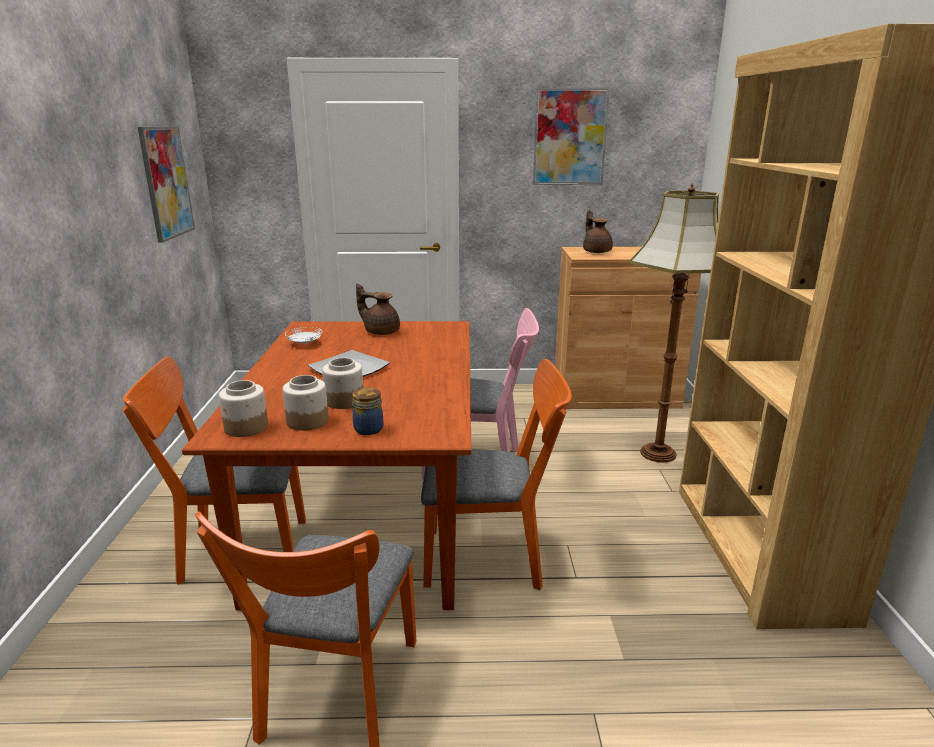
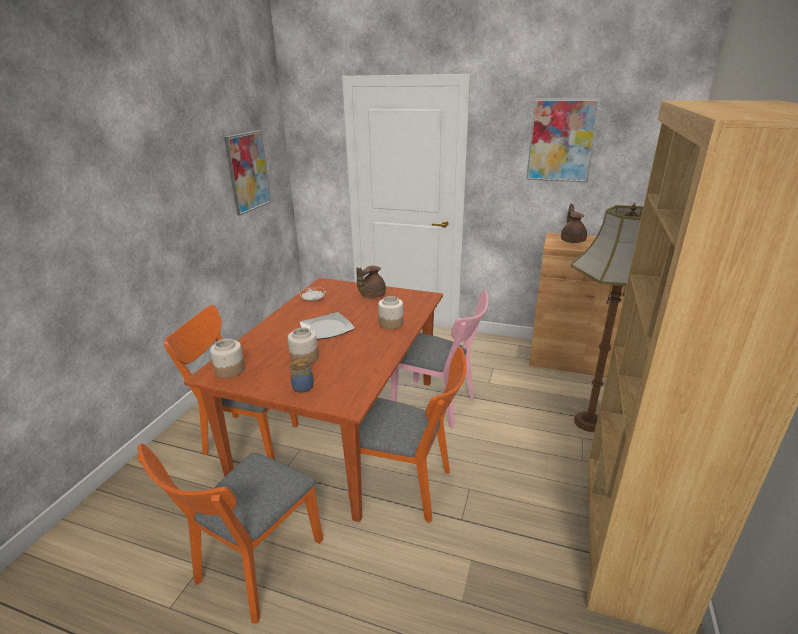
camera: 20 degrees right, 5 degrees up
jar [283,375,329,430] -> jar moved to [378,296,403,329]
brown teapot [356,284,400,335] -> brown teapot turned 90 degrees counterclockwise [356,266,386,298]

